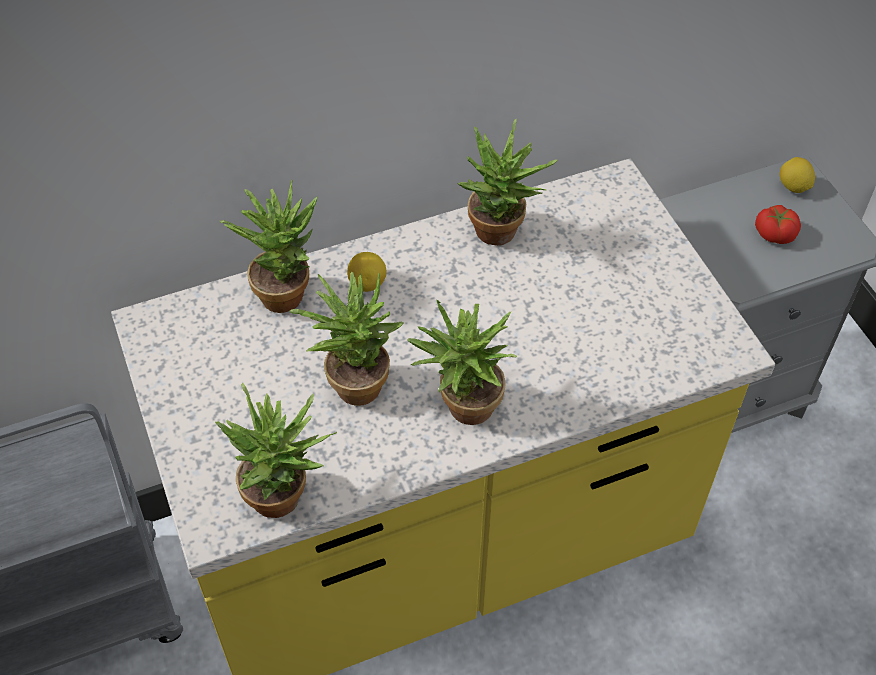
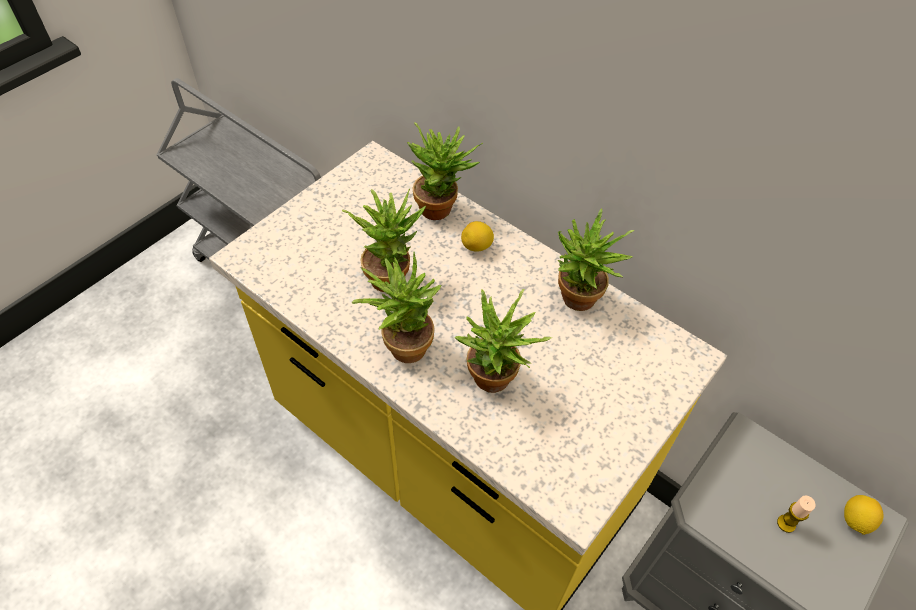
camera: 60 degrees right, 0 degrees up
potted plant [215,383,337,518] -> potted plant moved to [455,289,552,393]
tomato [755,205,801,244] -> candle [777,495,815,533]

